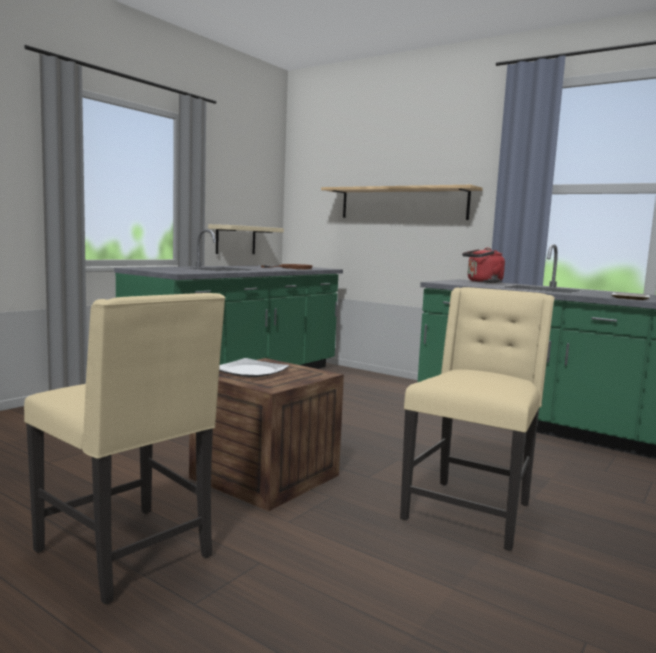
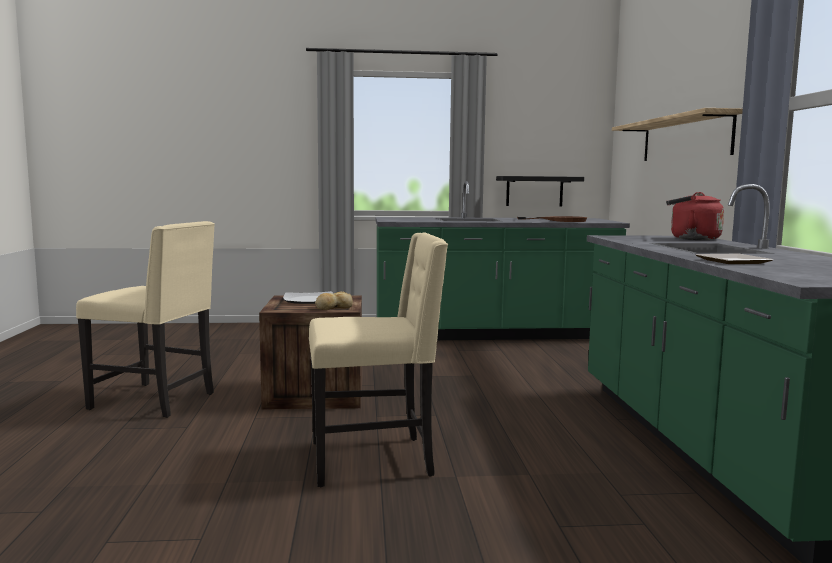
camera: 50 degrees right, 0 degrees up
beige chair [24,293,226,604] -> beige chair turned 75 degrees counterclockwise [76,221,215,418]
beige shelf [208,224,284,254] -> black shelf [496,176,584,206]
none -> bread [315,292,353,310]

